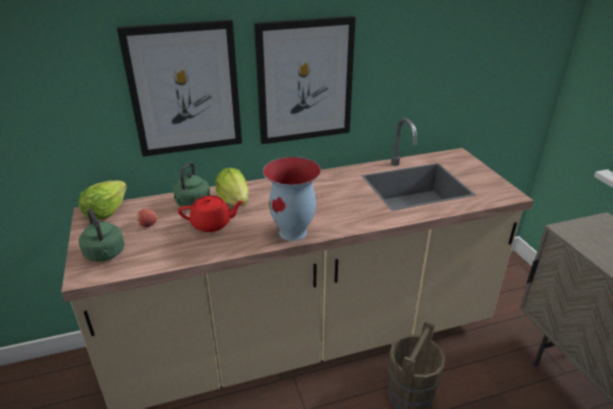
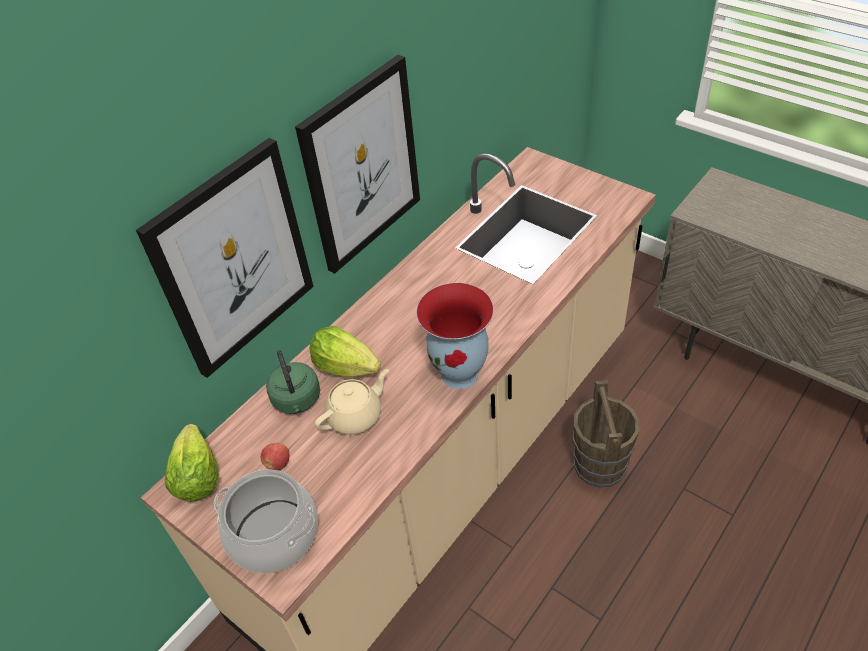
camera: 30 degrees left, 15 degrees up
green kettle [79,208,125,262] -> cooking pot [214,470,318,573]
red teapot [178,196,244,232] -> beige teapot [315,369,389,435]

